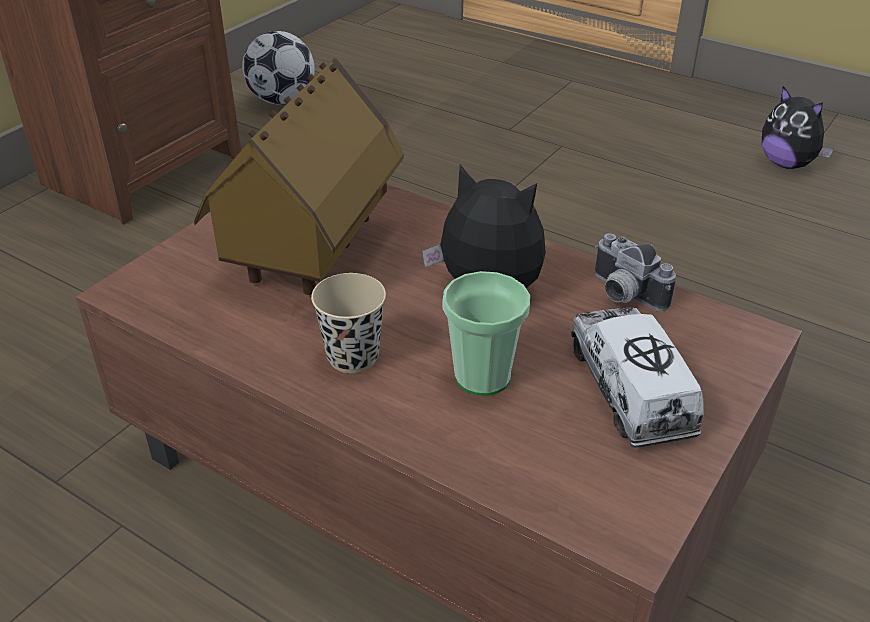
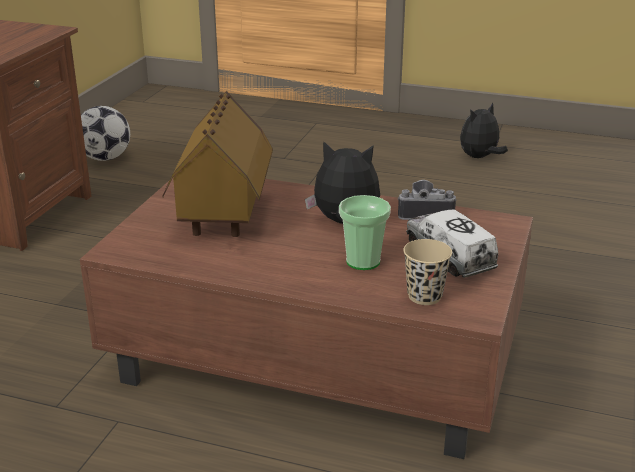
camera: 15 degrees left, 10 degrees down
beige cup [311,273,386,373] -> beige cup moved to [403,239,452,305]
camera [595,233,676,311] -> camera turned 150 degrees clockwise [397,180,457,220]
plush toy [762,86,833,169] -> plush toy turned 105 degrees clockwise [460,103,508,158]

